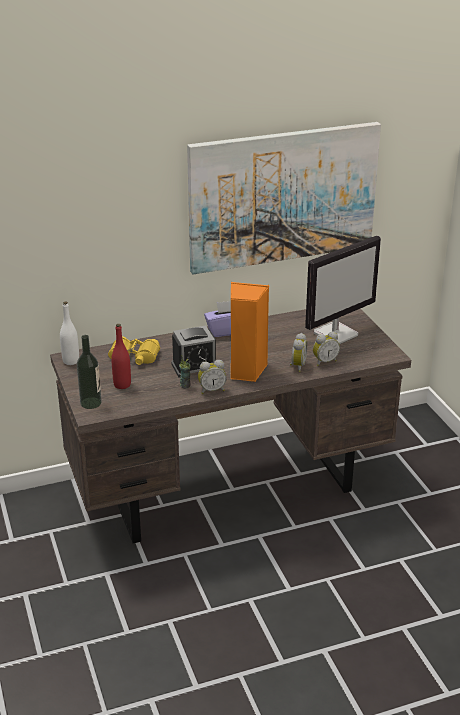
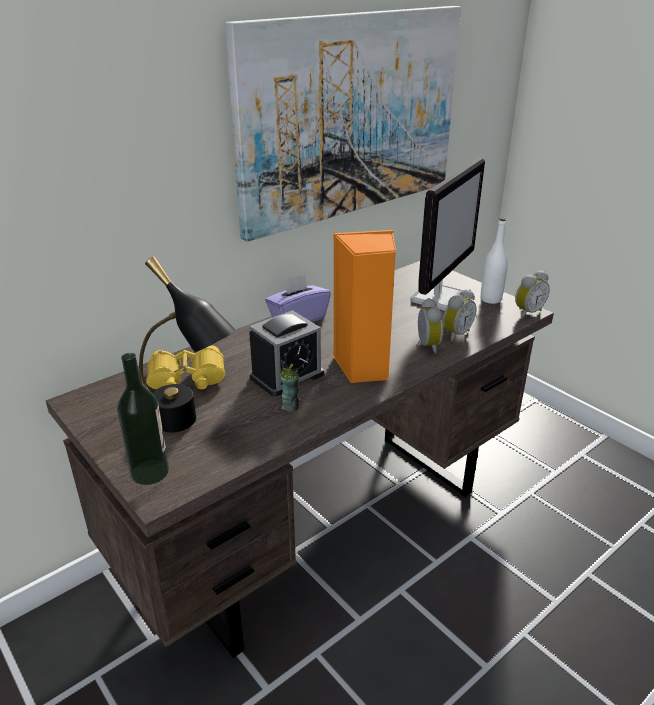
camera: 20 degrees left, 0 degrees up
white bottle [60,301,79,365] -> white bottle moved to [481,218,508,304]
red bottle [112,324,131,389] -> black table lamp [139,256,236,432]
alarm clock [198,360,227,394] -> alarm clock moved to [515,270,550,318]

